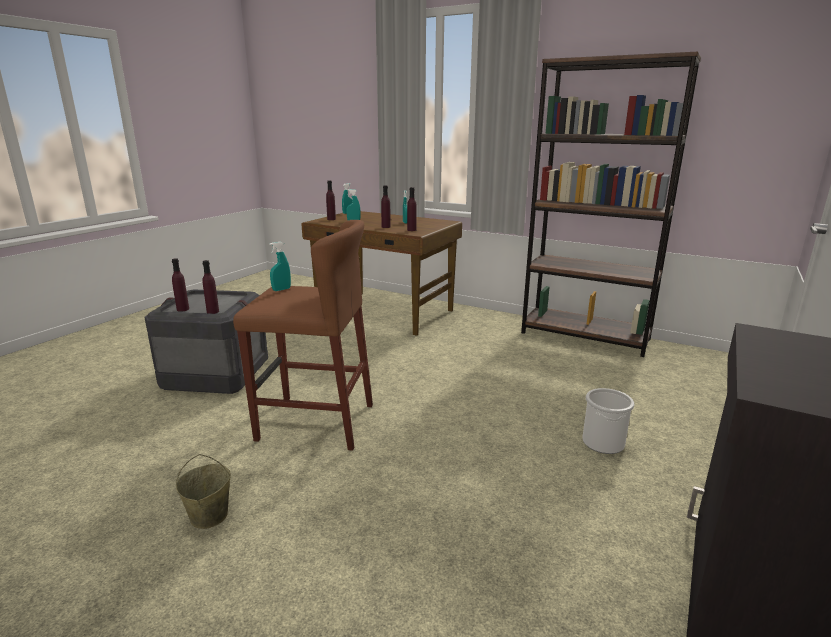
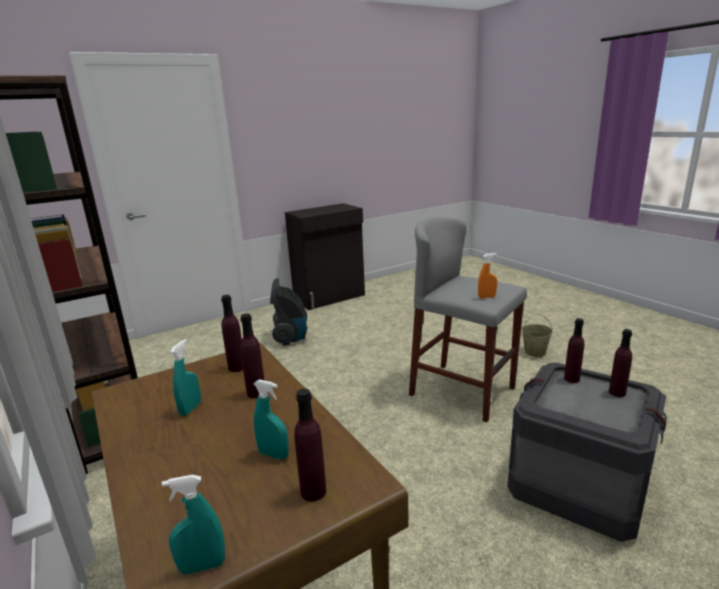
camera: 150 degrees left, 0 degrees up
brown stool [233,220,373,451] -> grey stool [409,217,527,422]
turquoise spray bottle [269,242,291,291] -> orange spray bottle [478,253,497,299]
bucket [582,388,634,454] -> vacuum cleaner [270,278,307,346]

